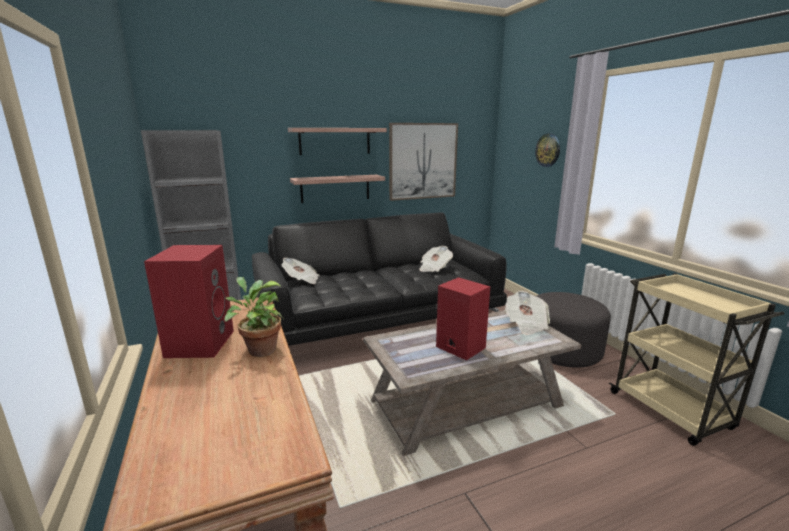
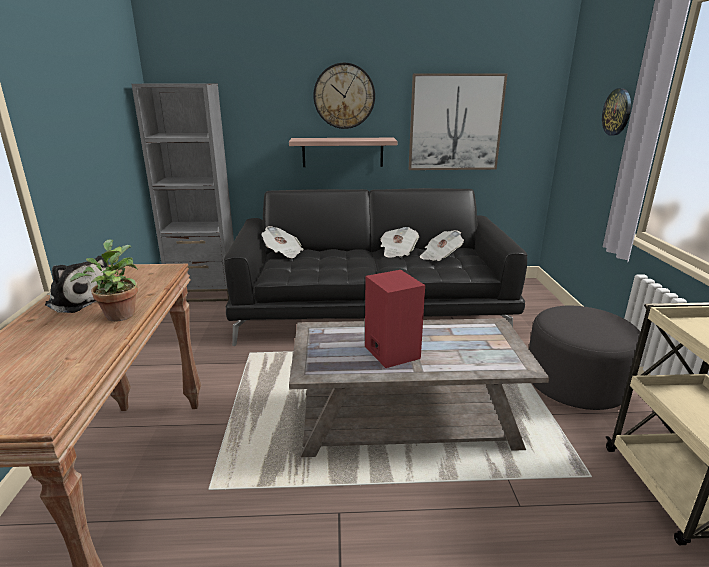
camera: 20 degrees right, 5 degrees up
red speaker [144,245,234,358] -> plush toy [45,256,107,313]
shelf [288,128,387,155] -> wall clock [313,63,375,129]
newspaper [505,291,550,335] -> newspaper moved to [380,227,419,258]

